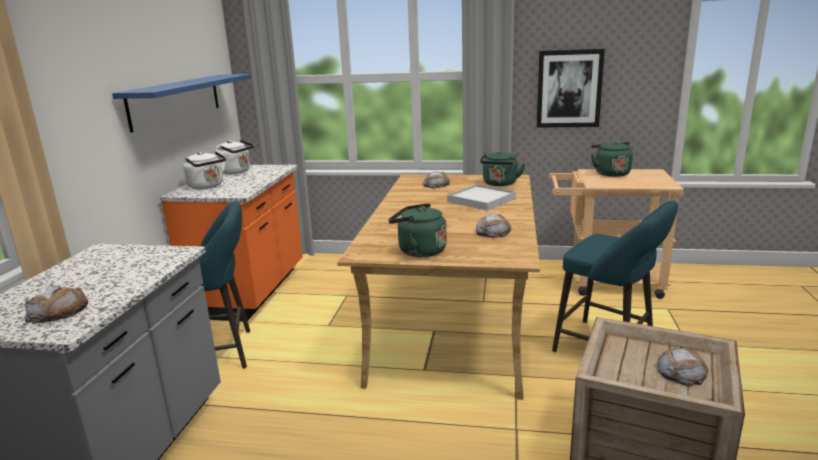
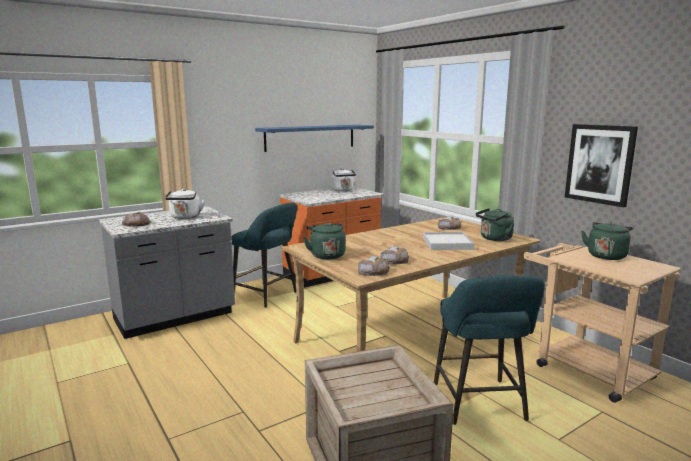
camera: 45 degrees right, 5 degrees down
white kettle [183,151,226,189] -> white kettle moved to [165,189,206,219]
bread [658,346,709,386] -> bread moved to [358,256,390,276]

